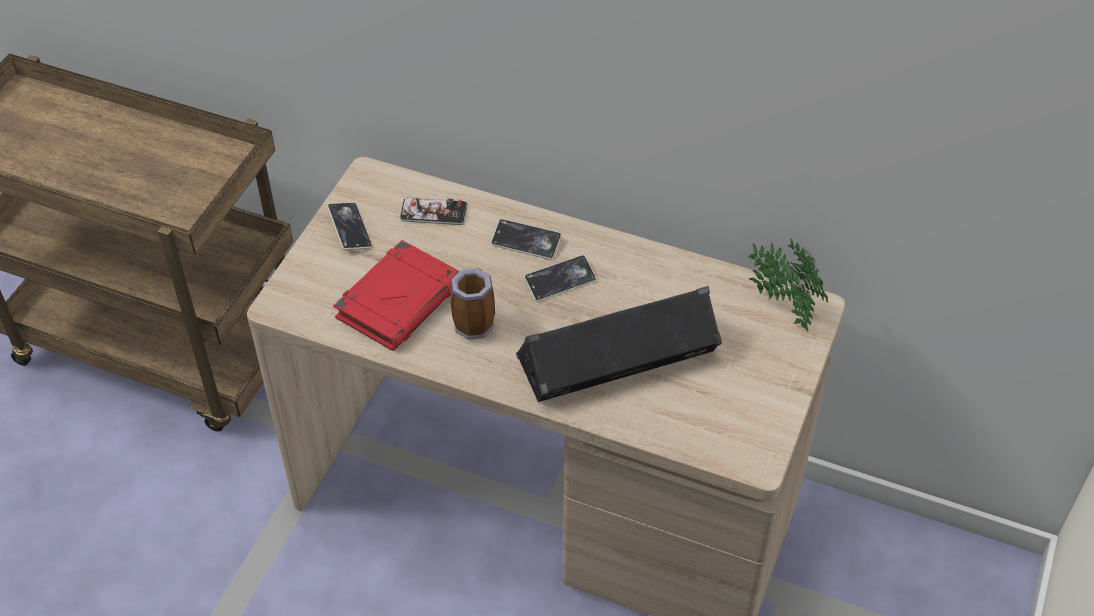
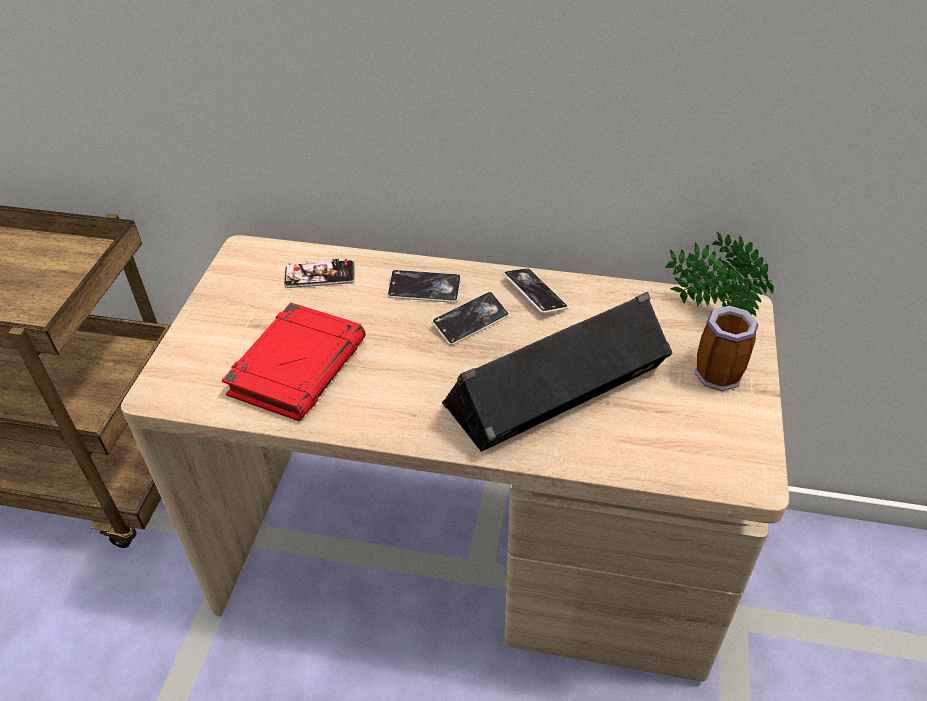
camera: 10 degrees left, 5 degrees down
phone [327,203,372,250] -> phone moved to [503,268,568,314]
mug [450,268,495,340] -> mug moved to [694,306,758,391]

